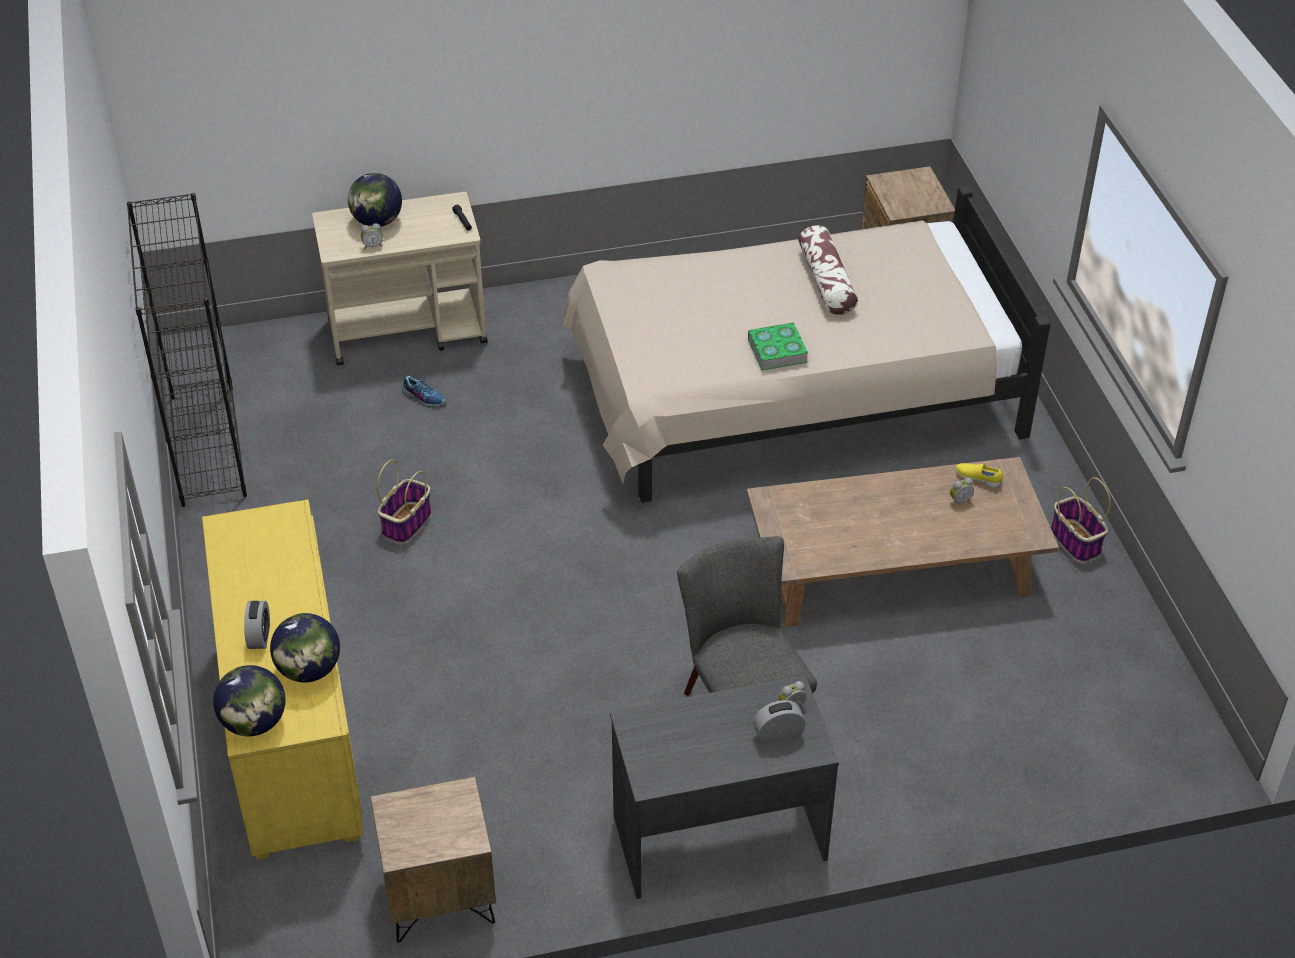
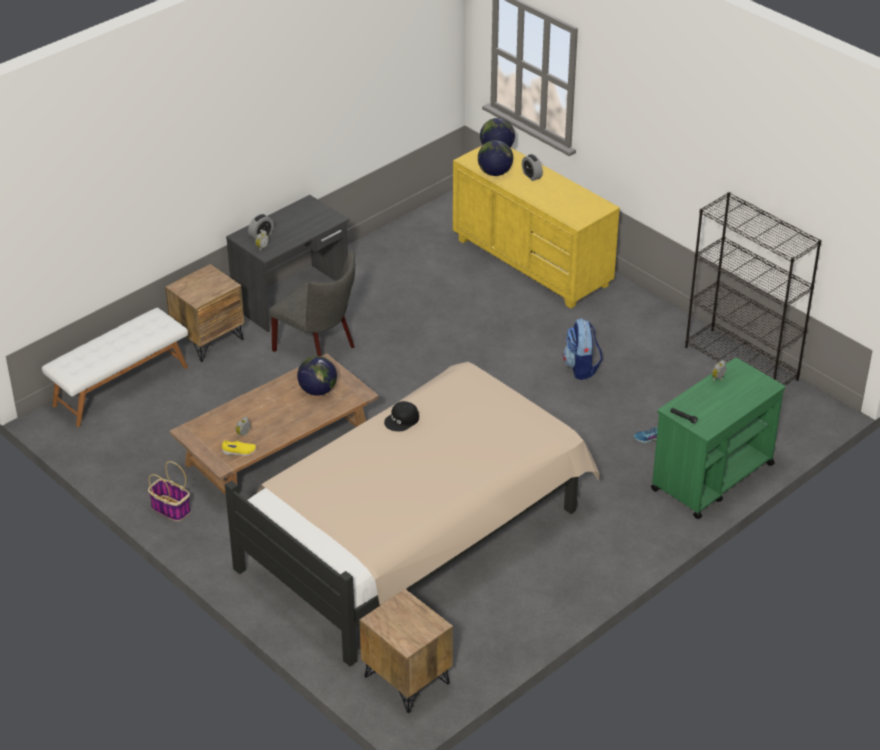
camera: 150 degrees right, 5 degrees down
beige cart [312,192,487,366] -> green cart [651,358,785,519]
globe [348,173,402,227] -> globe moved to [297,356,337,396]
brown nightstand [371,777,496,942] -> brown nightstand moved to [165,264,244,362]
basket [377,459,432,544] -> backpack [563,318,603,380]
book [748,323,808,370] -> black cap [384,401,419,432]
pillow [798,225,858,315] -> none
none -> white bench [42,308,188,427]

